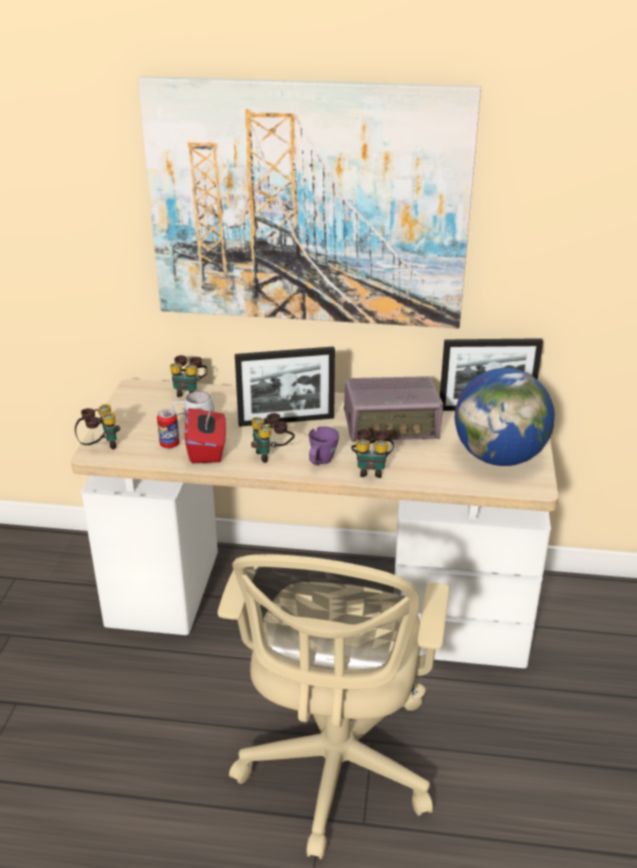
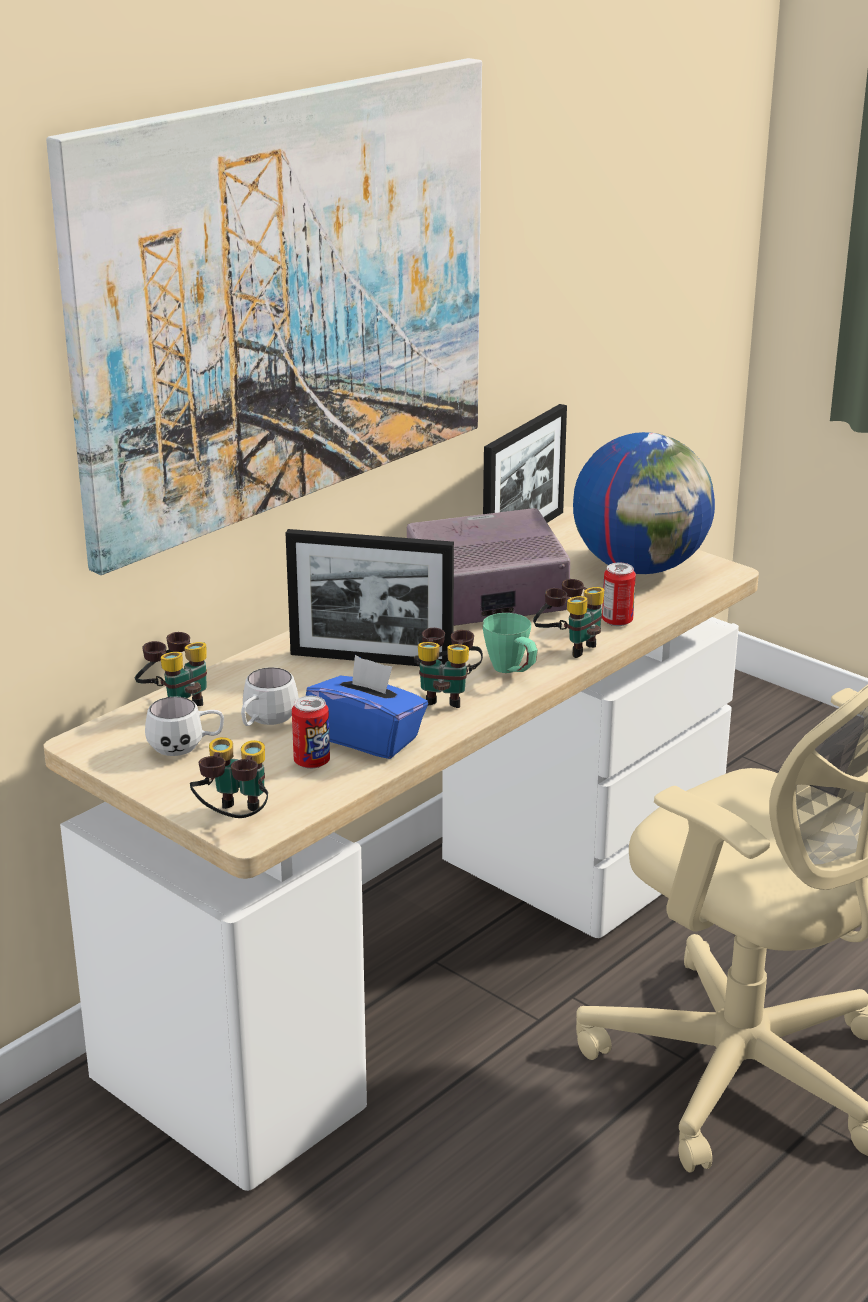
camera: 55 degrees left, 5 degrees down
red tissue box [185,408,226,463] -> blue tissue box [306,655,428,759]
picture frame [235,346,335,427] -> picture frame turned 75 degrees clockwise [286,529,454,666]
purple mug [309,426,339,465] -> green mug [482,613,538,673]
radio [344,376,443,442] -> radio turned 135 degrees counterclockwise [407,508,570,626]
none -> white mug [145,696,224,756]
none -> can [602,563,636,626]

